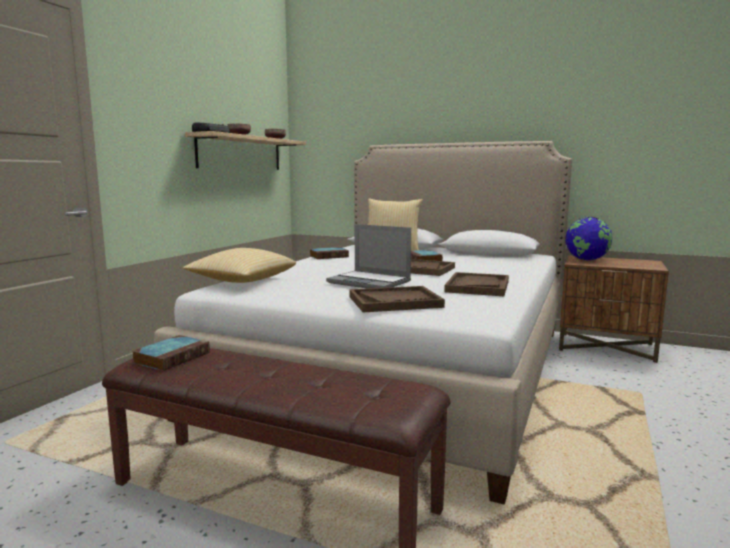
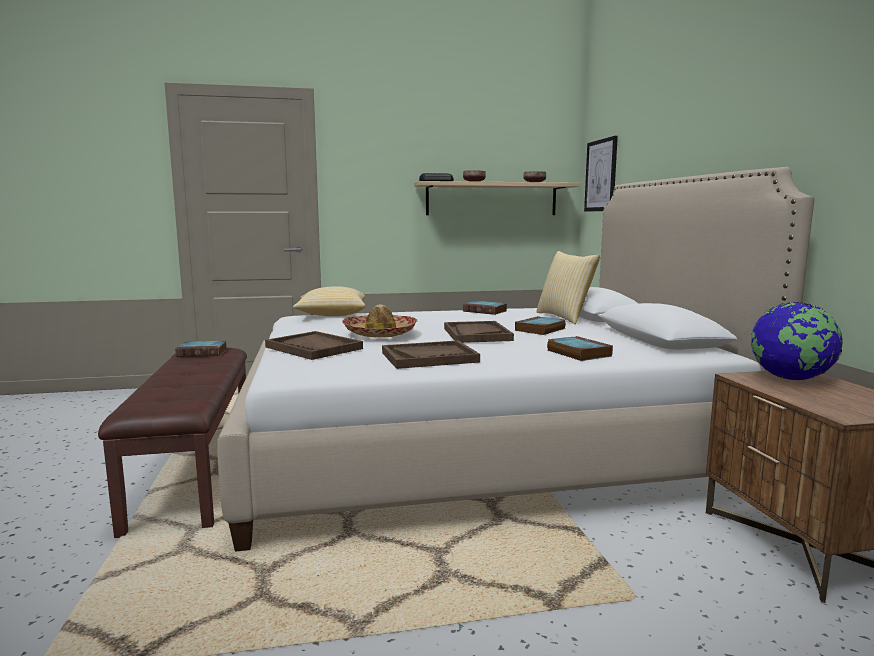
camera: 55 degrees right, 0 degrees up
laptop [326,224,411,289] -> hat [342,304,417,338]
none -> book [547,336,613,361]
none -> picture [584,136,618,212]

